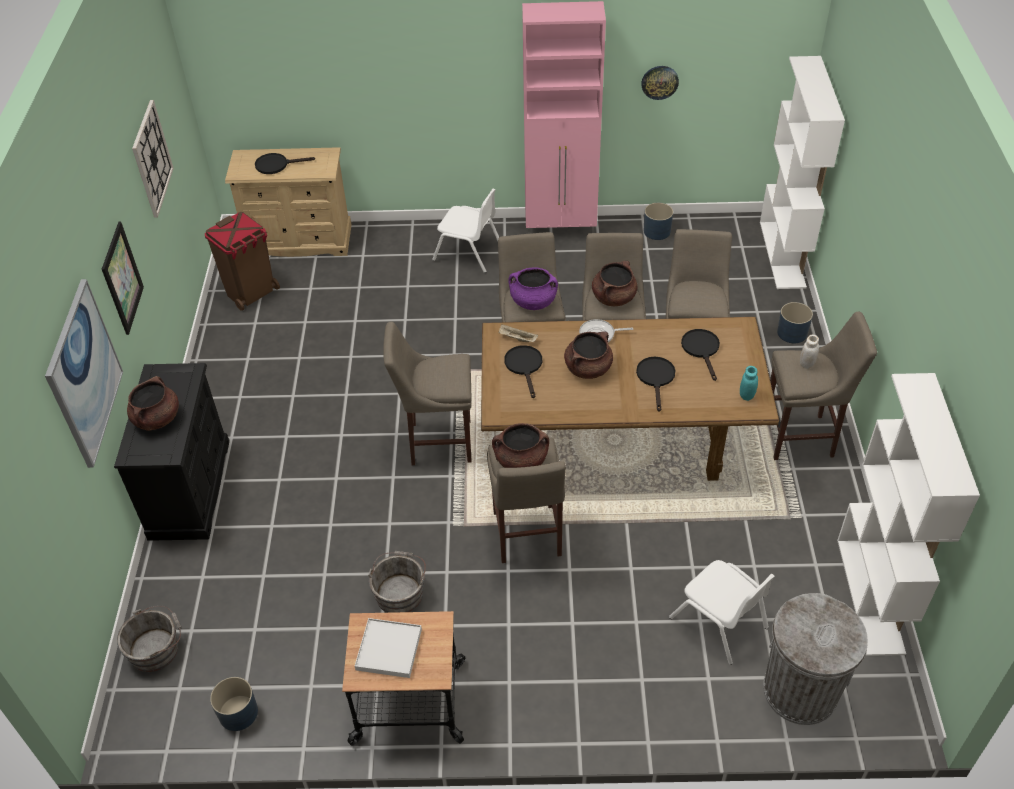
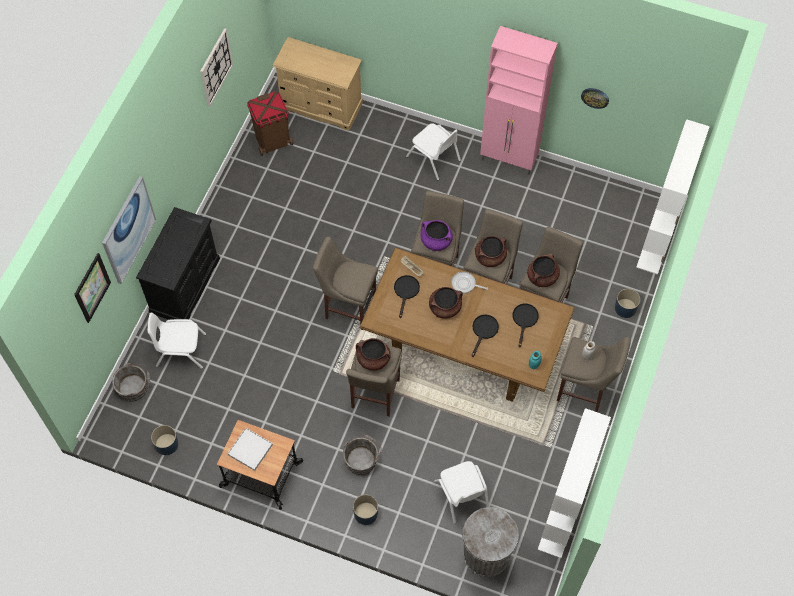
camera: 20 degrees right, 15 degrees up
picture [102,221,144,335] -> picture moved to [74,253,111,323]
brown cooking pot [127,376,179,431] -> brown cooking pot moved to [527,254,560,287]
black frying pan [255,153,315,174] -> none
grey bucket [368,551,426,613] -> grey bucket moved to [343,434,382,475]
blue planter [644,203,673,240] -> blue planter moved to [353,494,378,525]
none -> white chair [148,313,206,369]

